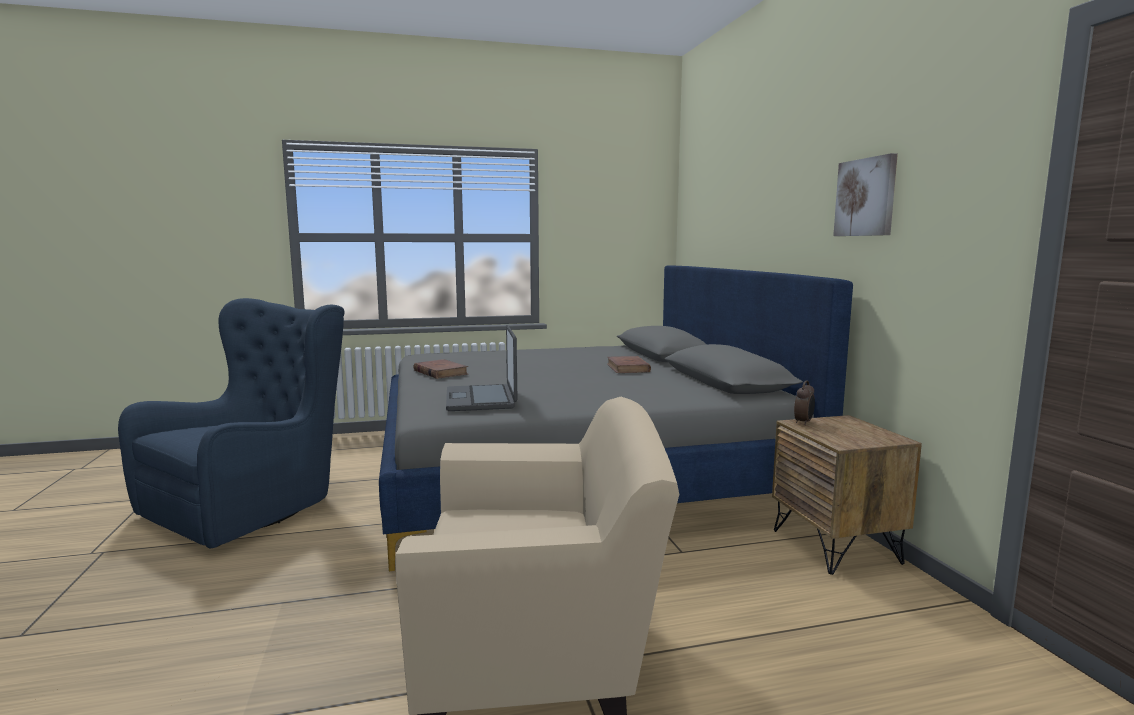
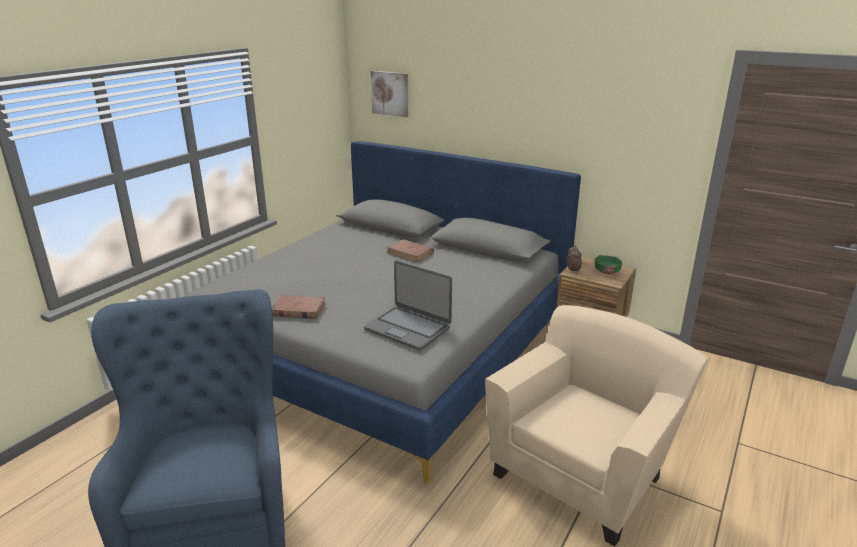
camera: 45 degrees left, 15 degrees up
picture [833,153,898,236] -> picture moved to [371,71,408,117]
none -> green bowl [595,255,622,274]

